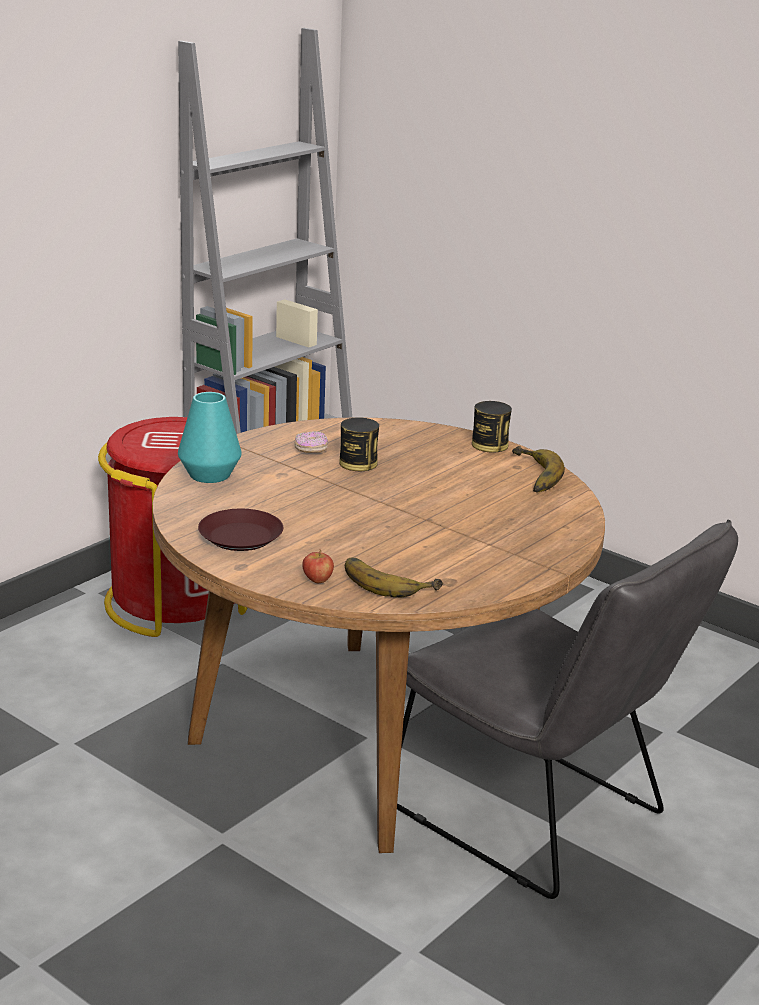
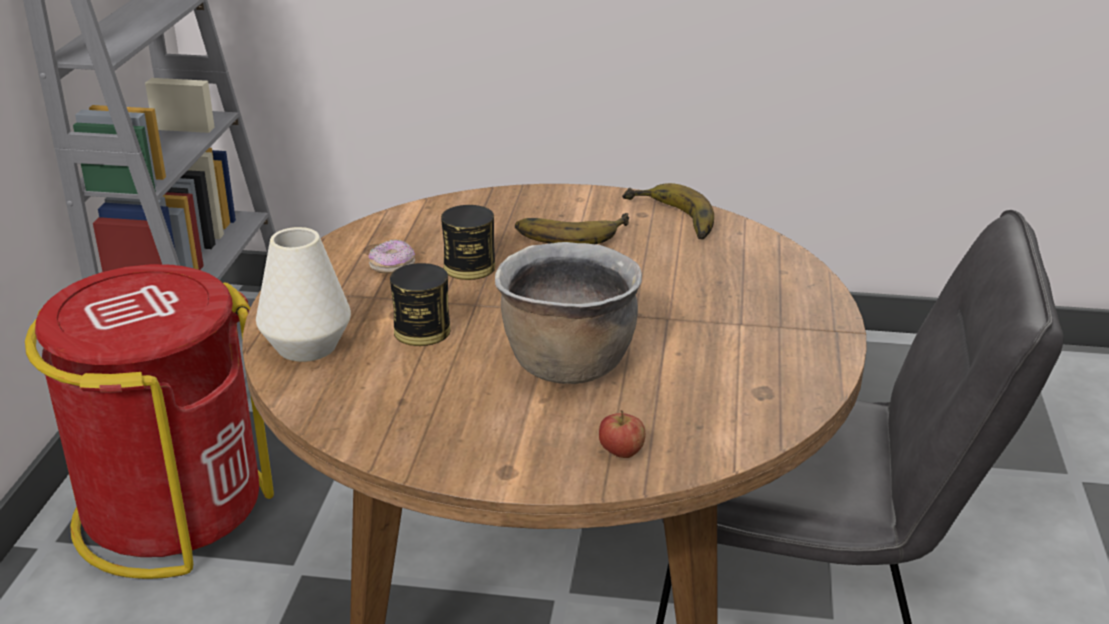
camera: 30 degrees left, 5 degrees up
turquoise vase [178,392,242,483] -> white vase [256,227,351,362]
brown plate [198,509,283,551] -> none
banana [345,557,443,597] -> banana moved to [515,213,629,244]
can [472,401,512,453] -> can moved to [390,263,450,346]
none -> brown cooking pot [495,242,642,384]

